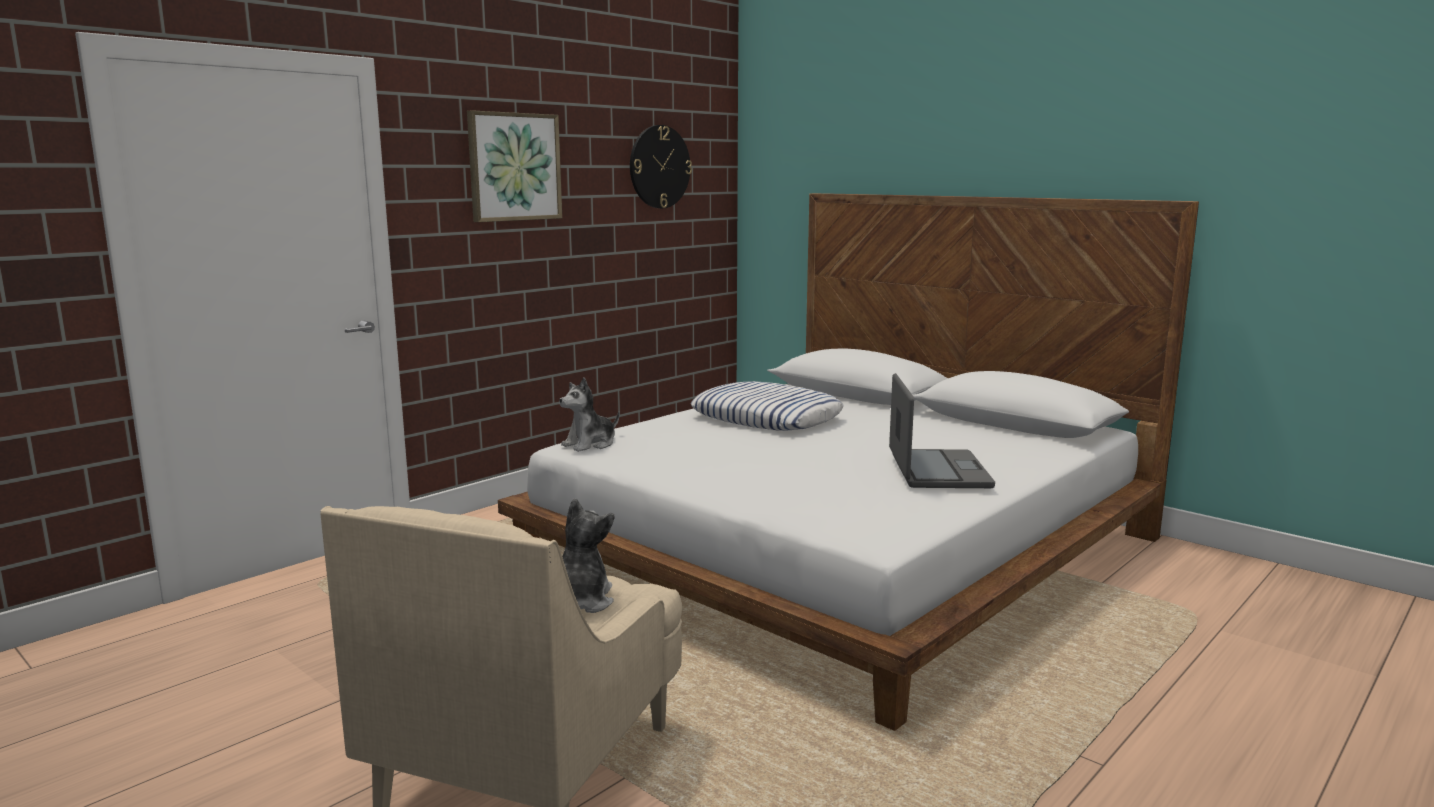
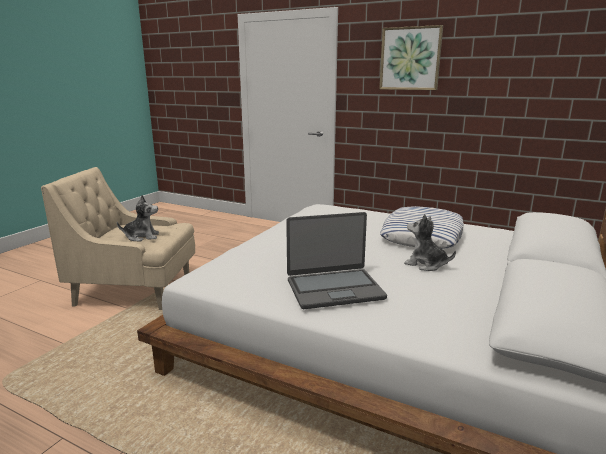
camera: 75 degrees right, 5 degrees up
plush toy [559,377,620,452] -> plush toy moved to [404,214,456,271]
wall clock [630,125,692,208] -> none

